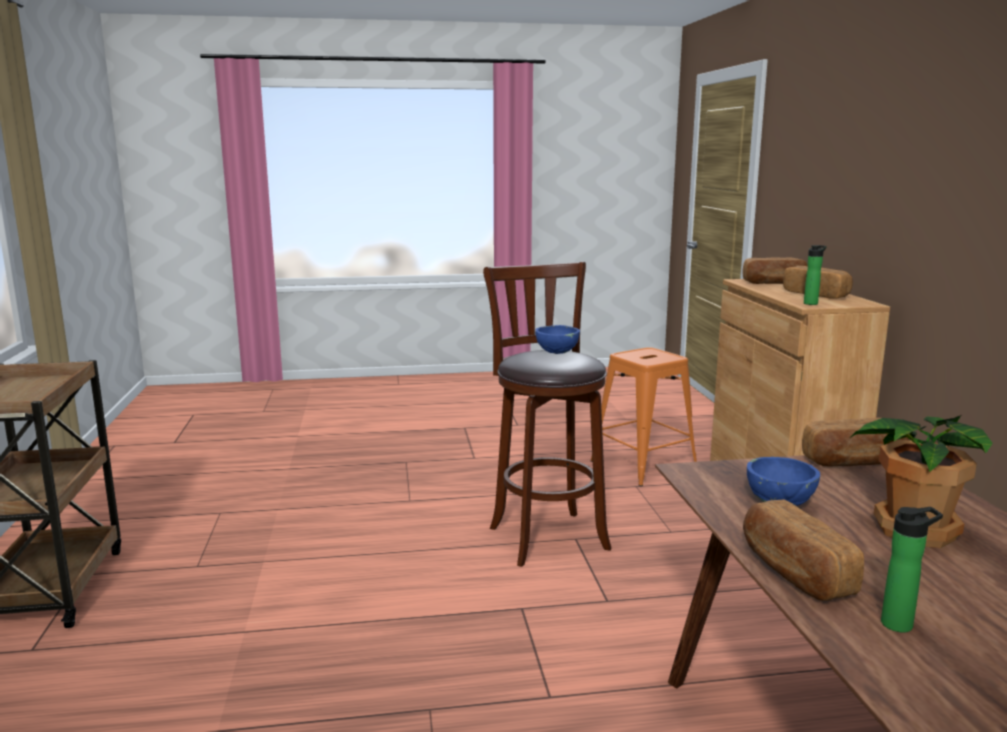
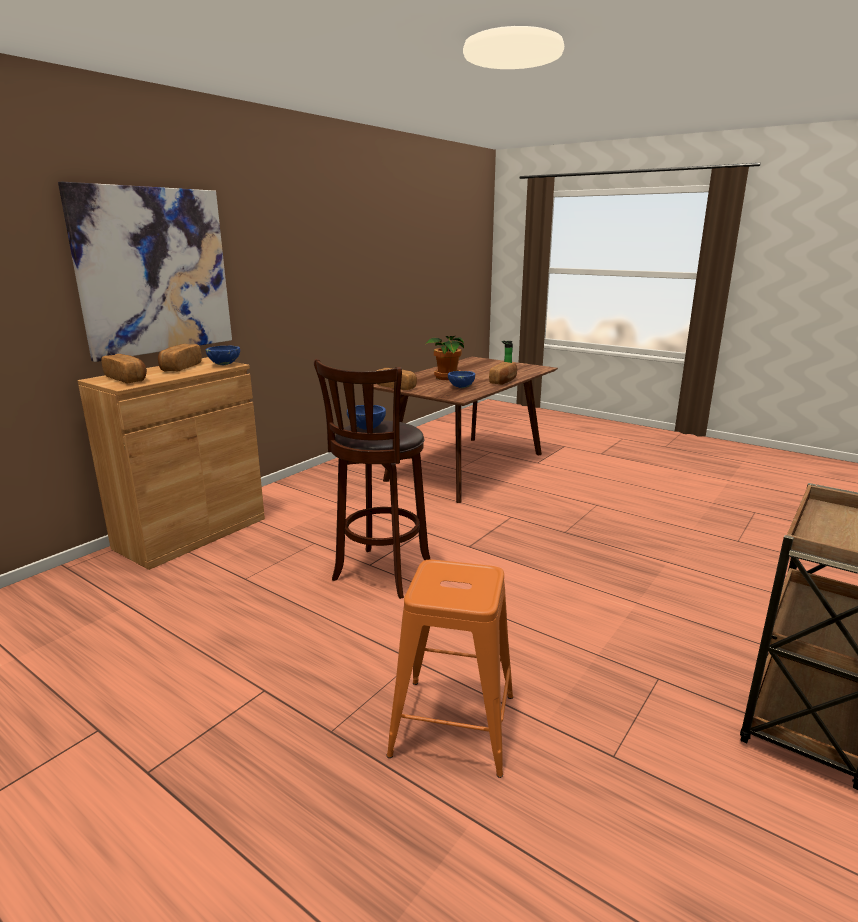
camera: 135 degrees left, 5 degrees up
orange stool [590,347,697,486] -> orange stool moved to [387,560,513,778]
bottle [804,245,827,305] -> blue bowl [206,345,240,365]
none -> picture [58,182,232,362]

